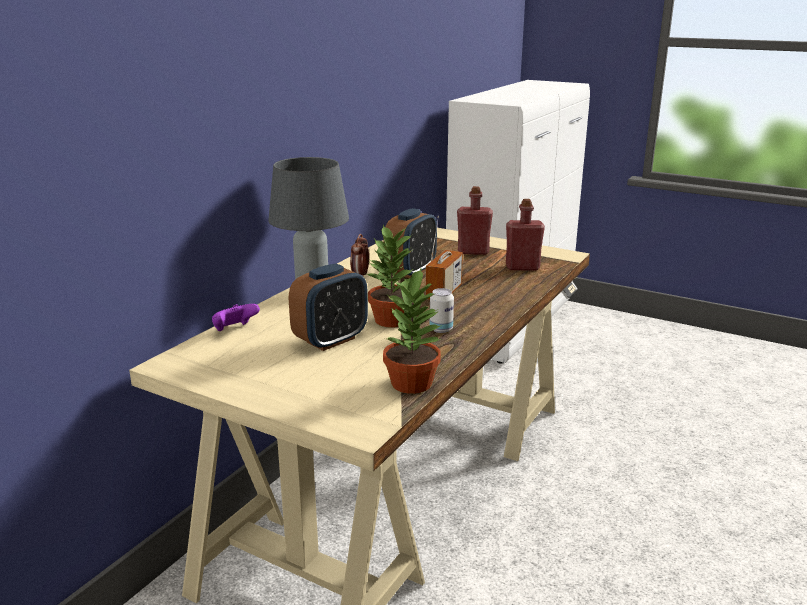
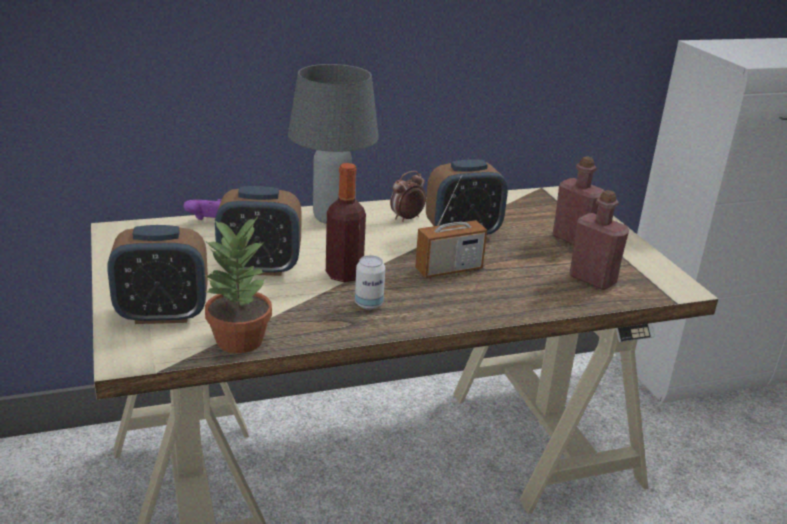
camera: 40 degrees right, 5 degrees up
potted plant [365,225,414,328] -> bottle [326,163,366,282]
none -> alarm clock [107,225,208,324]

